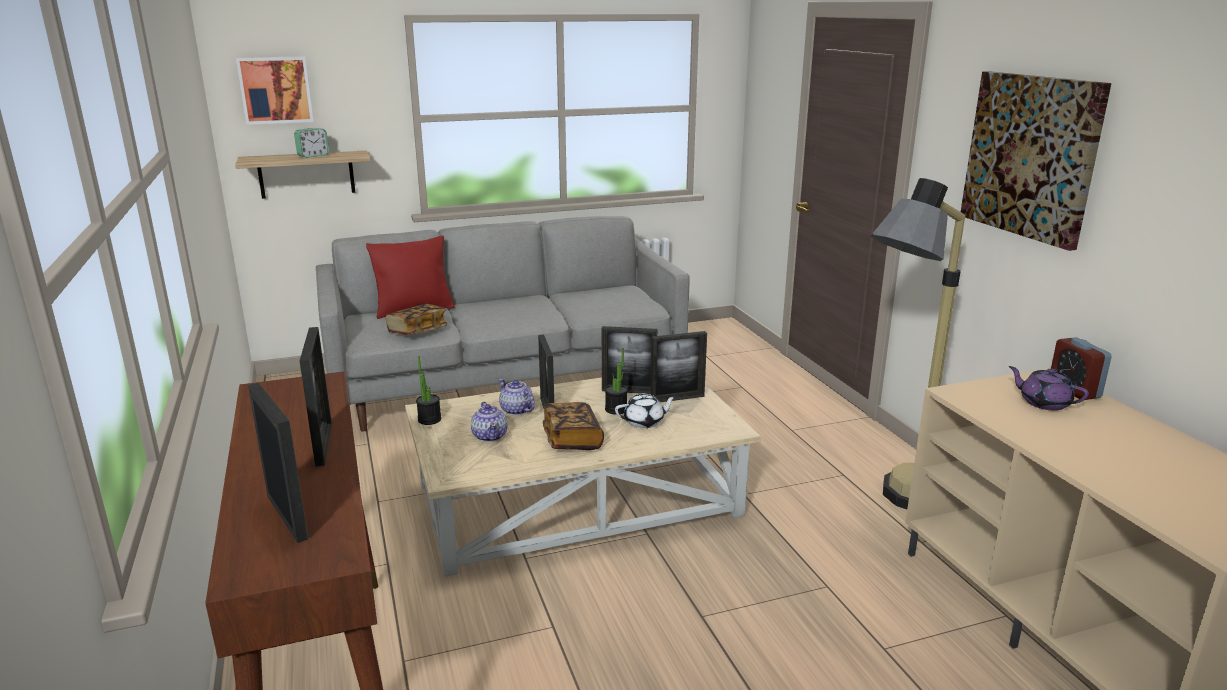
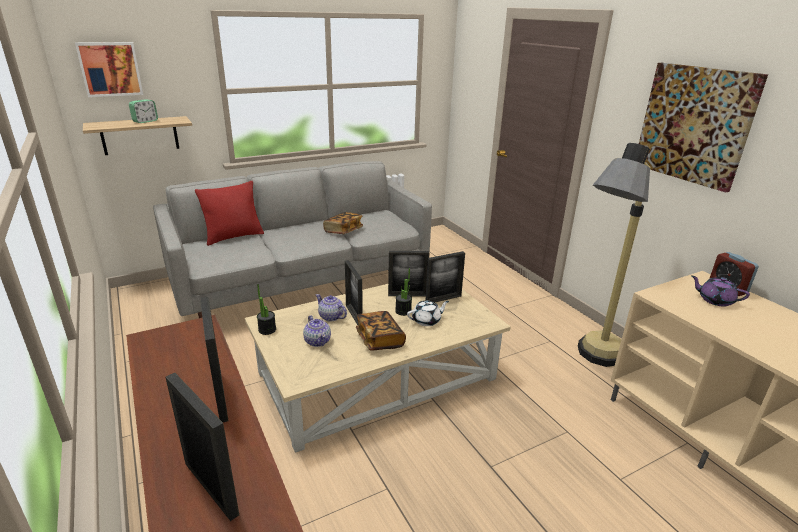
camera: 10 degrees left, 5 degrees up
book [386,304,447,335] -> book moved to [323,212,363,234]

